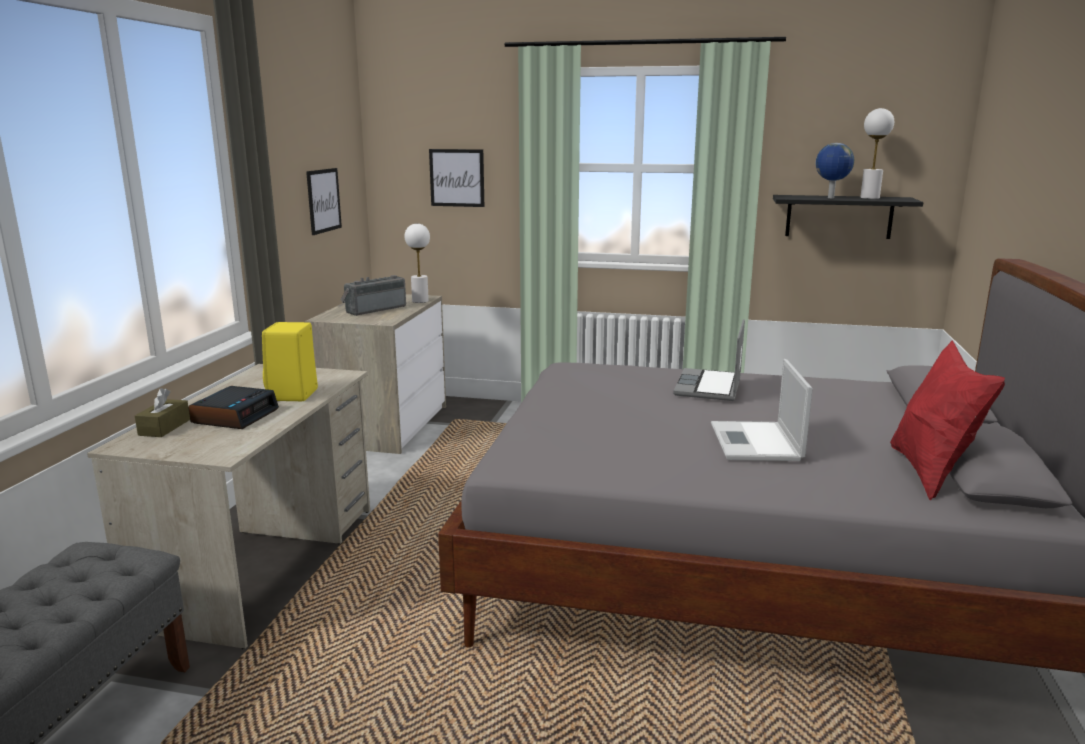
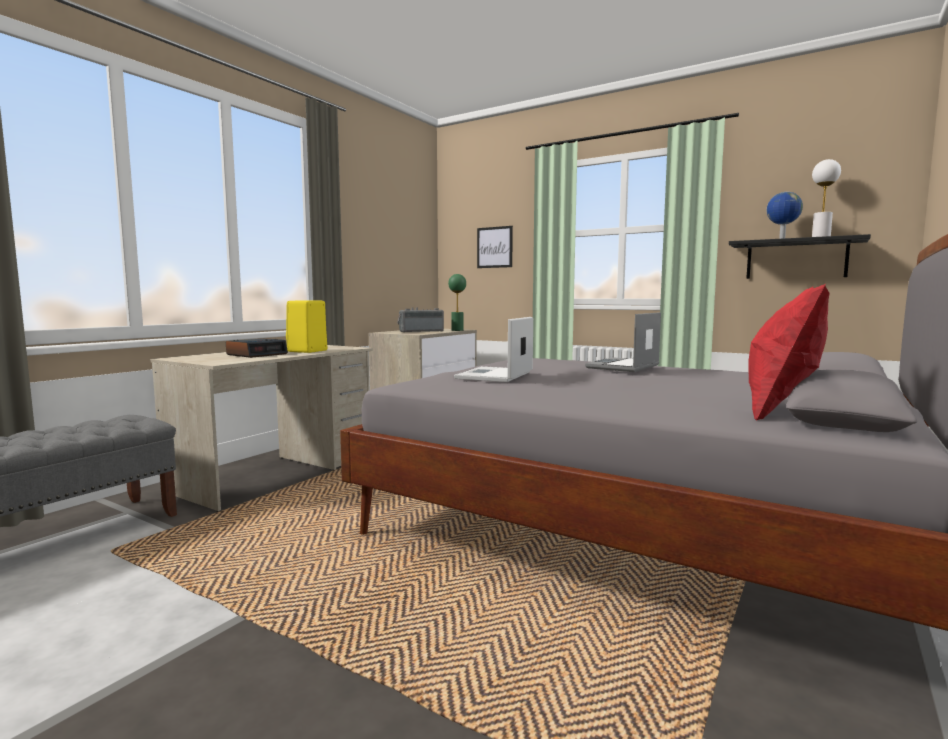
camera: 20 degrees right, 10 degrees down
brown tissue box [135,388,190,437] -> none
picture [306,168,342,235] -> none
white table lamp [405,223,430,303] -> green table lamp [448,274,466,331]
laptop [711,359,813,461] -> laptop moved to [454,317,533,382]

